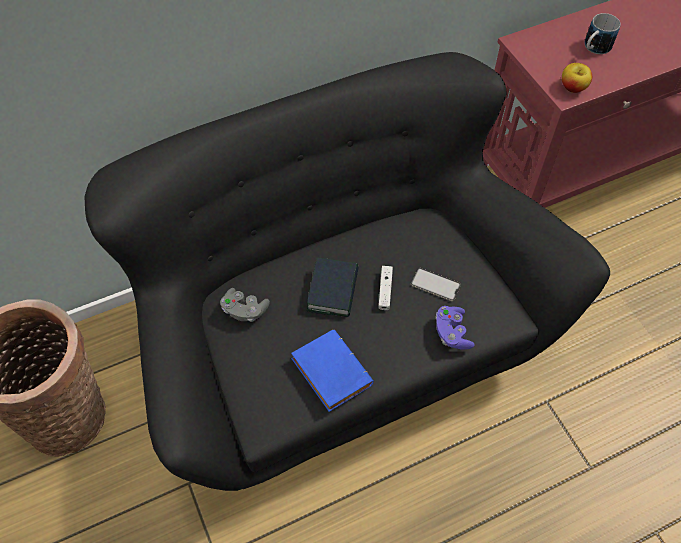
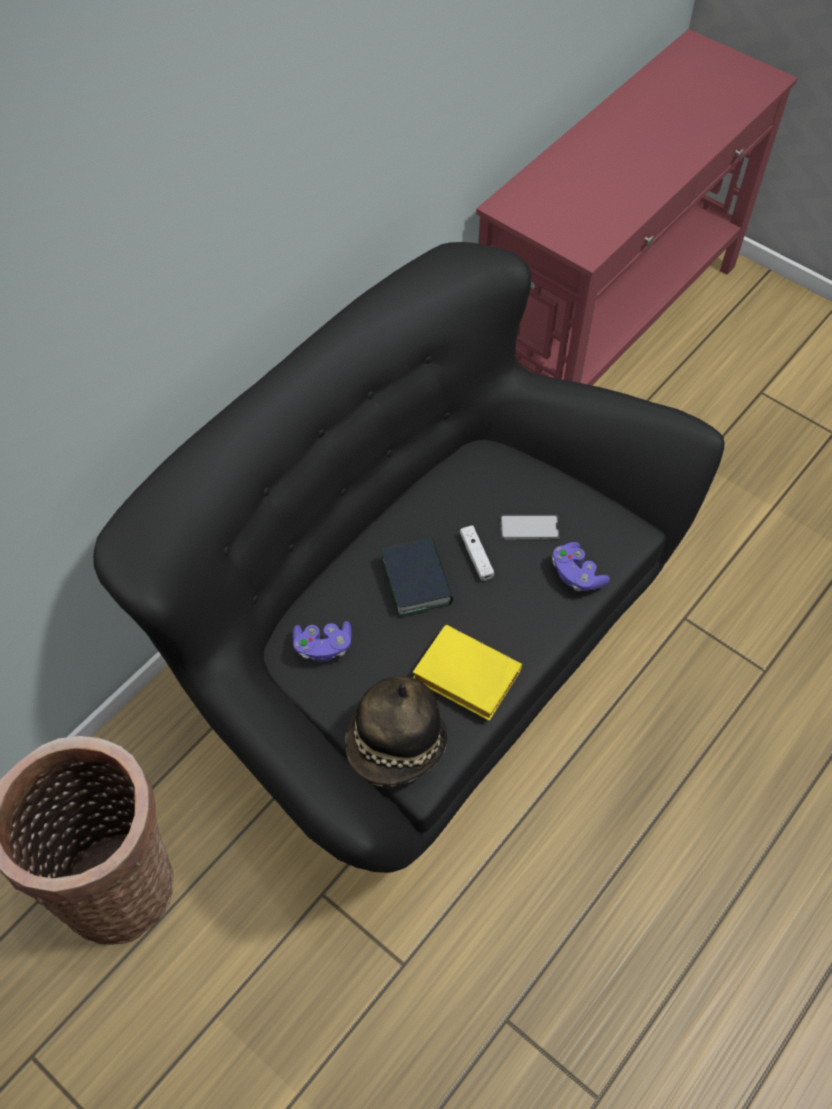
camera: 25 degrees left, 0 degrees up
grey game controller [220,288,270,322] -> purple game controller [293,621,352,661]
blue book [291,330,374,412] -> yellow book [413,625,522,721]
apple [562,63,592,93] -> none
mug [584,13,620,54] -> none
none -> hat [345,676,447,787]

